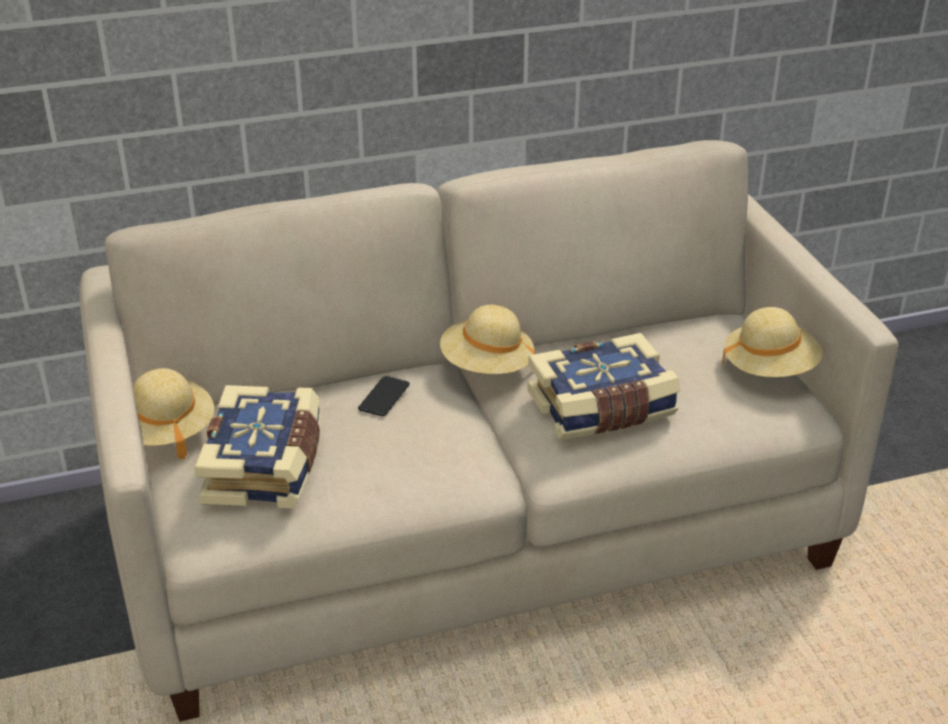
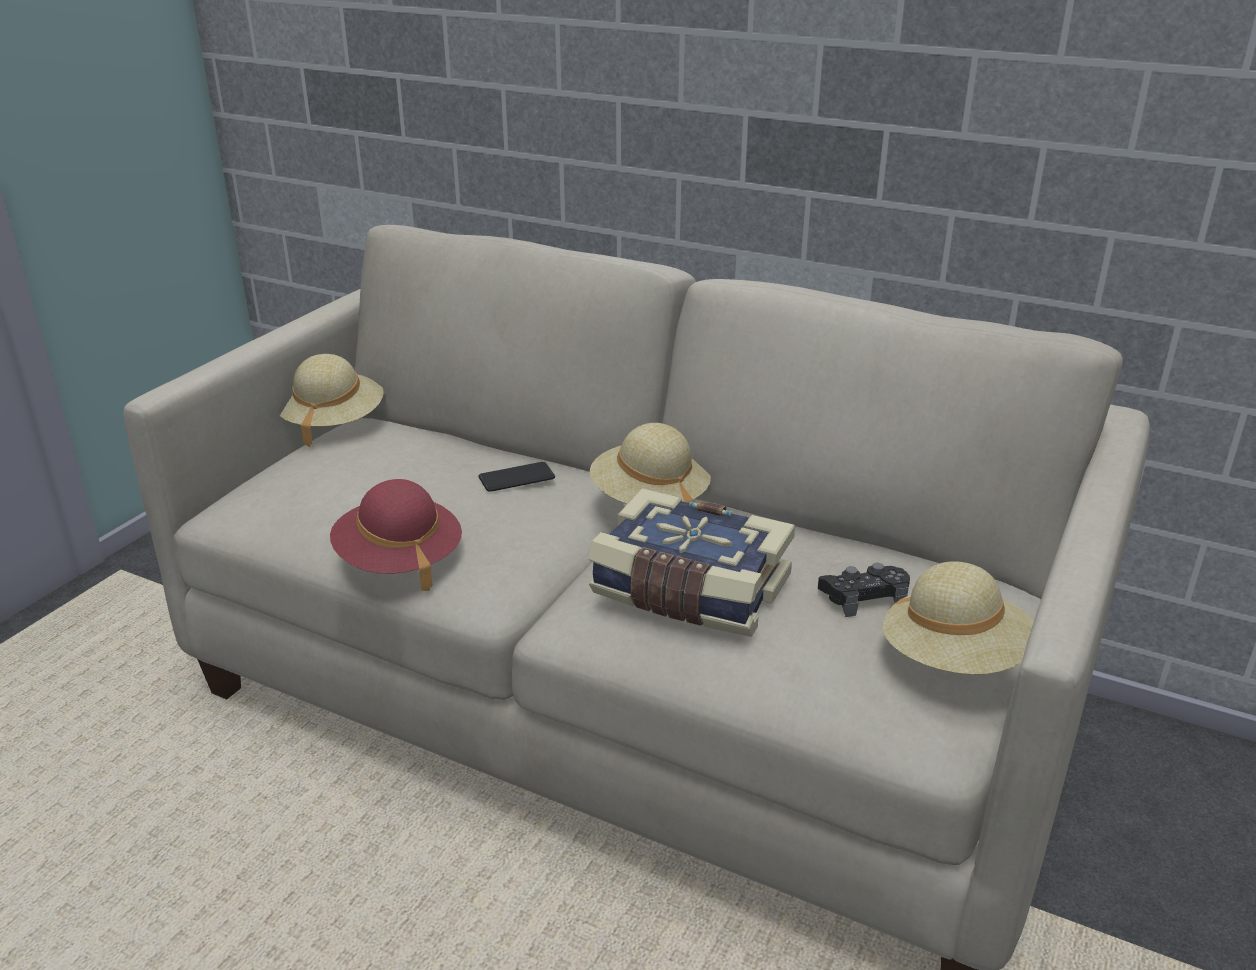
camera: 45 degrees right, 5 degrees down
book [195,385,321,508] -> none
none -> red hat [330,479,462,591]
none -> black game controller [818,563,910,617]

